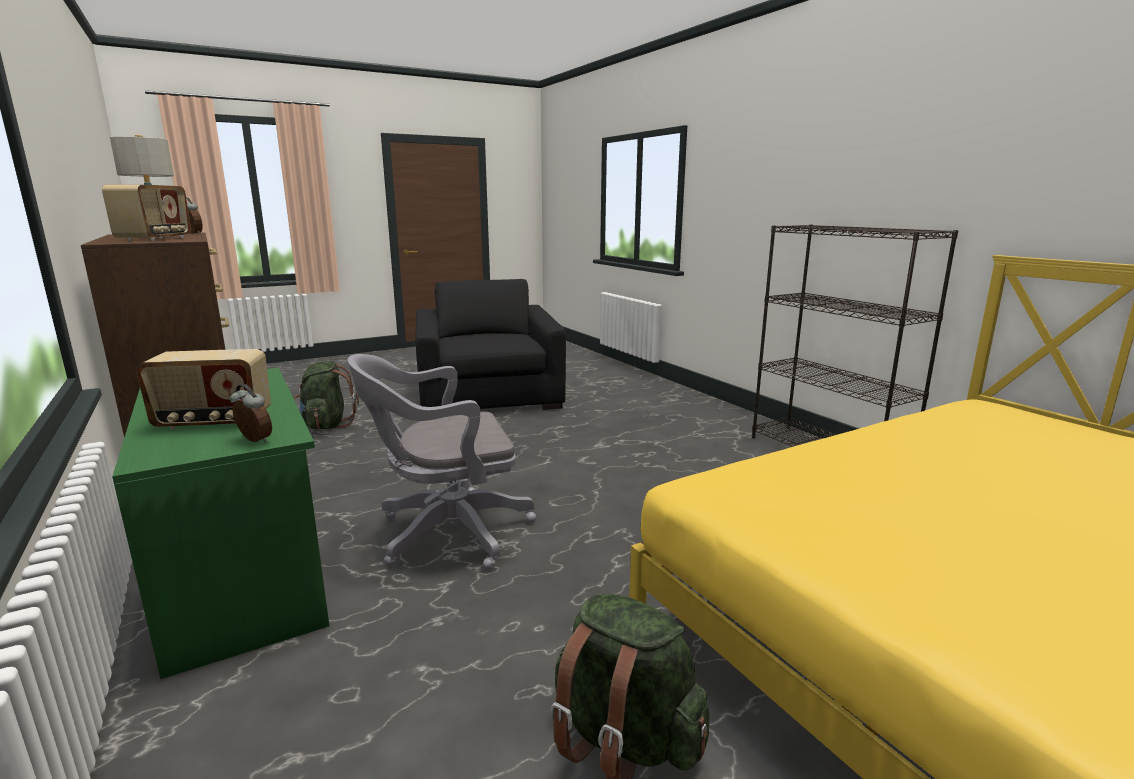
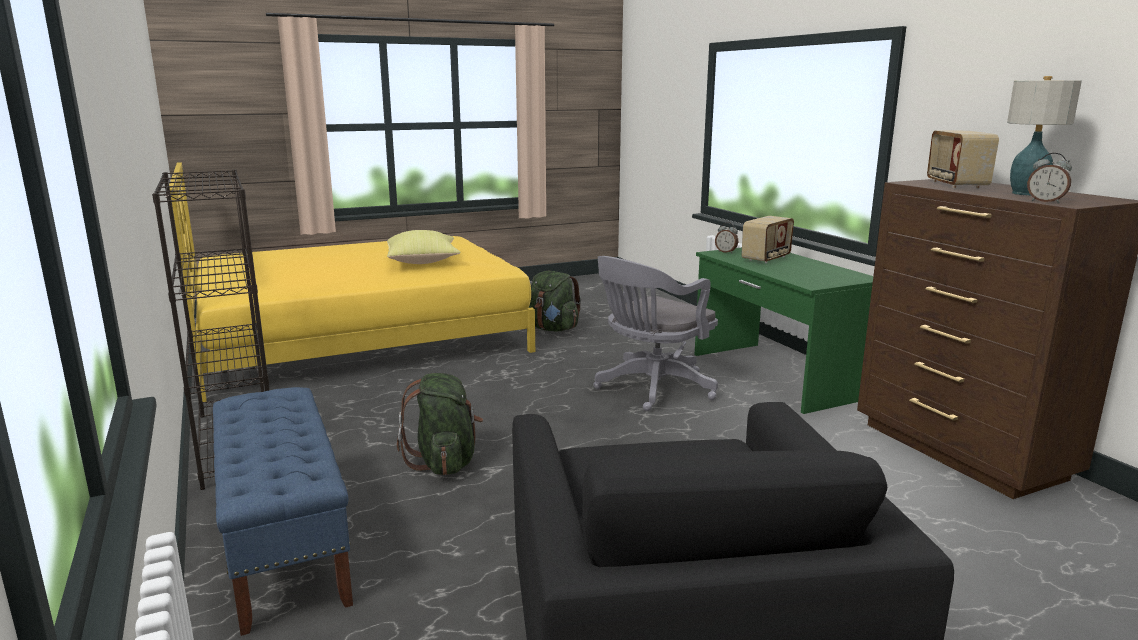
camera: 175 degrees left, 0 degrees up
radio [136,349,271,430] -> radio turned 135 degrees clockwise [741,216,794,263]
green backpack [293,361,359,429] -> green backpack moved to [397,373,483,475]
grey office chair [348,354,536,570] -> grey office chair turned 150 degrees clockwise [593,256,718,411]
none -> blue bench [213,387,353,636]
none -> yellow pillow [387,230,461,264]

